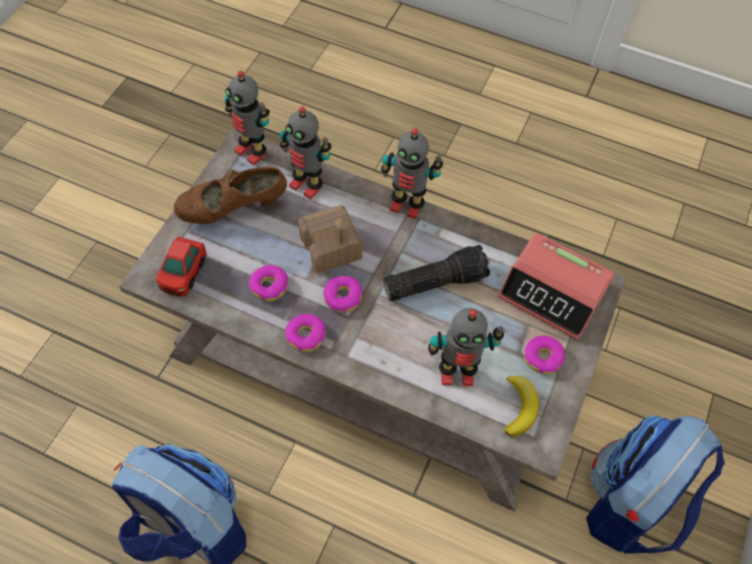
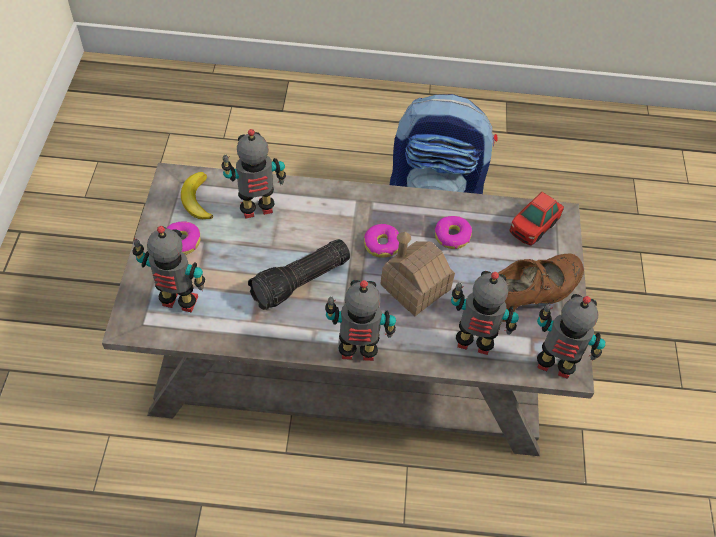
camera: 160 degrees right, 5 degrees down
toy car [156,237,207,296] -> toy car turned 135 degrees counterclockwise [509,192,564,246]
donut [285,314,326,352] -> none
alarm clock [498,233,615,340] -> toy robot [132,226,205,313]
backpack [586,415,725,554] -> none

